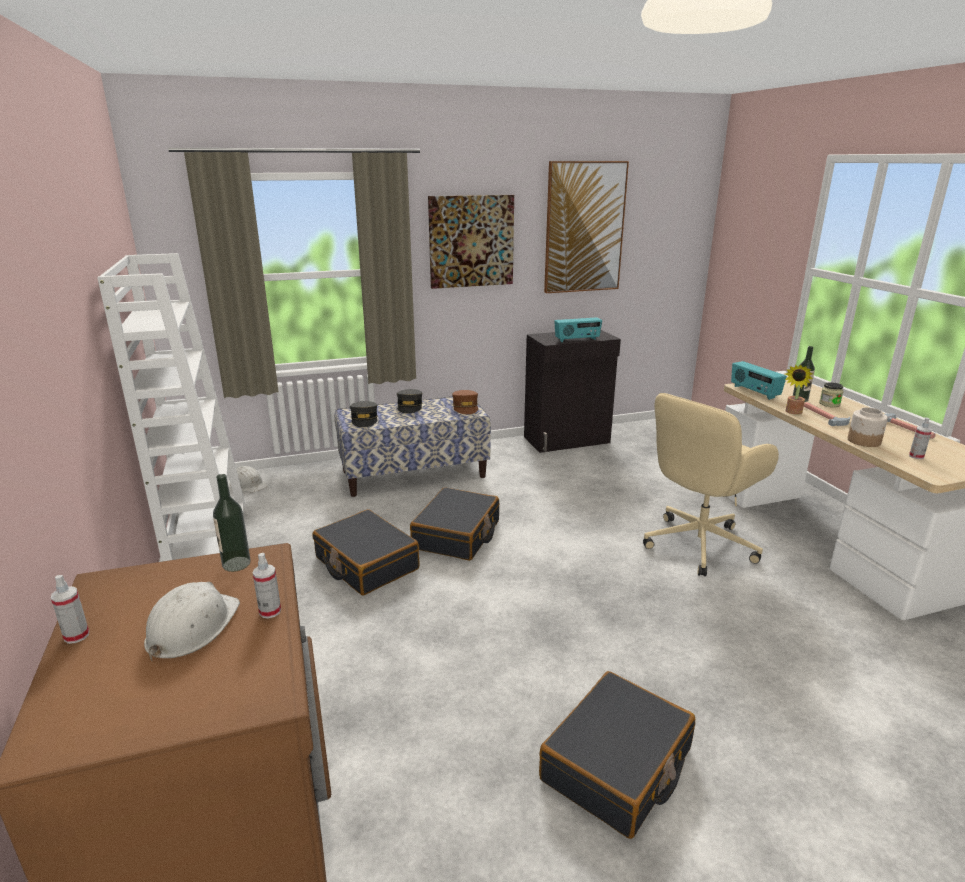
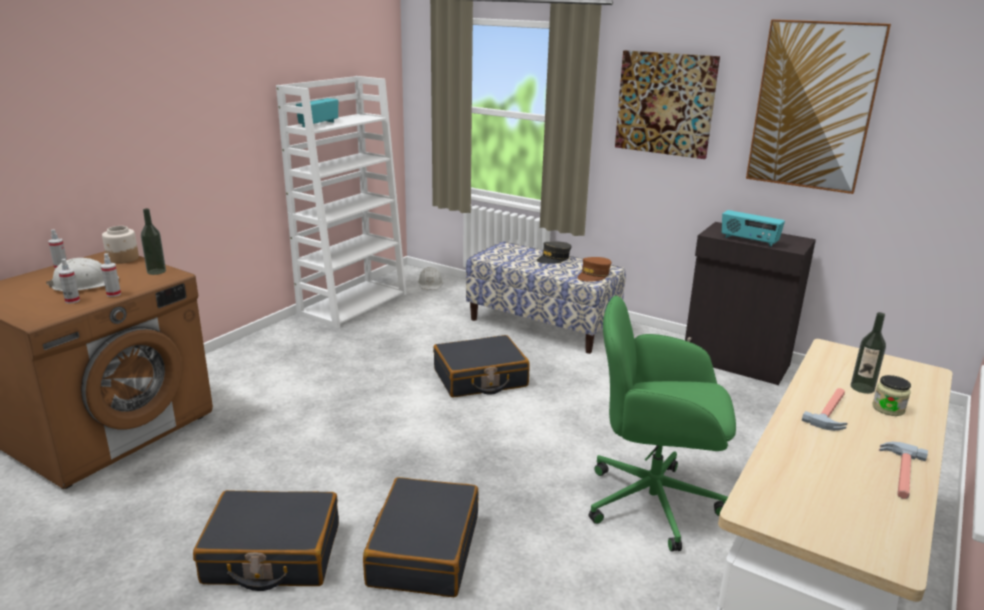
camera: 50 degrees right, 0 degrees up
black suitcase [313,509,419,596] -> black suitcase moved to [363,477,478,597]
grey cap [350,401,377,427] -> none
beige office chair [643,393,779,576] -> green office chair [589,295,736,552]
radio [731,361,787,400] -> radio moved to [296,98,338,127]
potted plant [785,364,813,415] -> none
jar [848,407,888,447] -> jar moved to [102,226,139,264]
spray bottle [909,417,932,459] -> spray bottle moved to [58,259,80,304]

